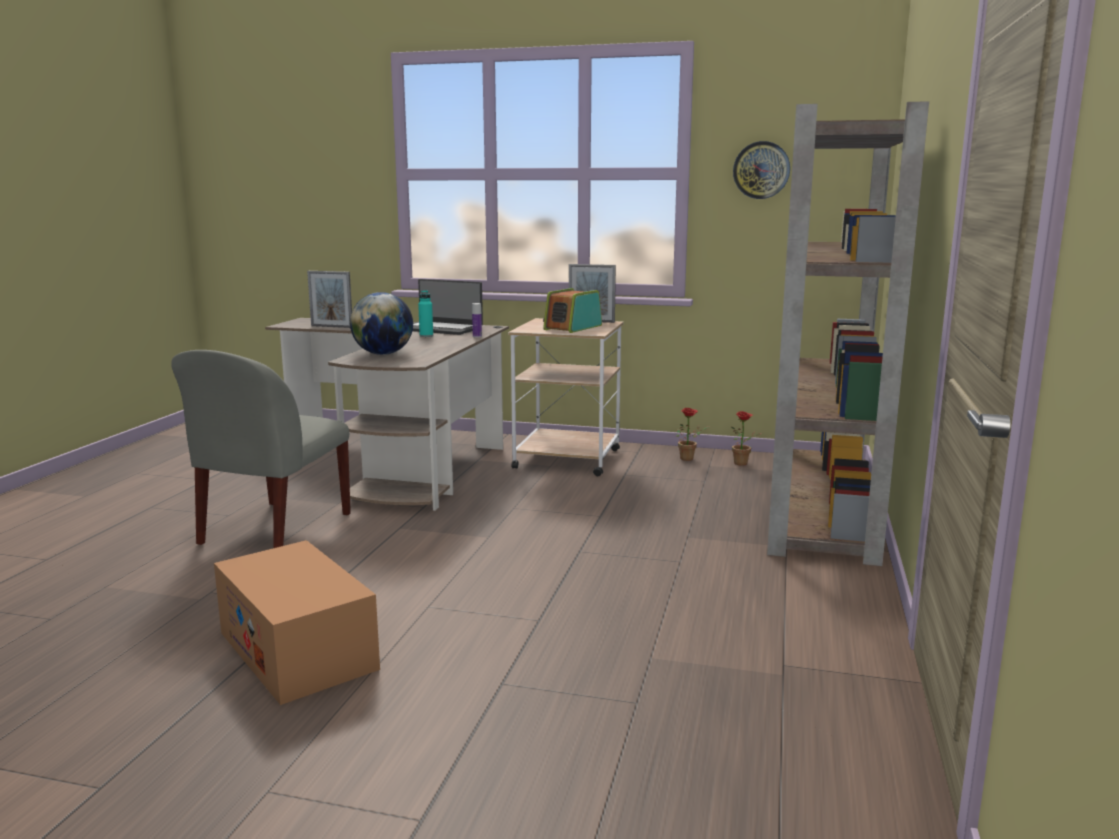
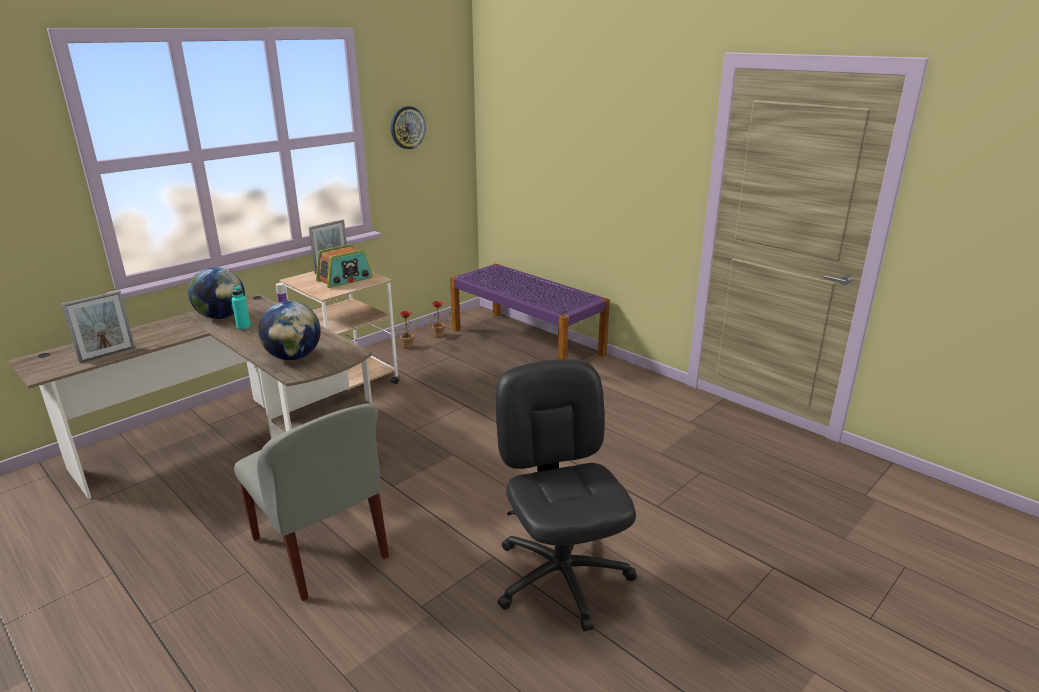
camera: 60 degrees left, 10 degrees up
cardboard box [214,540,380,705] -> black office chair [496,359,637,632]
laptop [413,279,483,335] -> globe [188,267,245,319]
radio [543,288,602,333] -> radio turned 105 degrees counterclockwise [316,244,373,288]
brown bookcase [767,101,929,566] -> purple bench [450,263,610,359]

